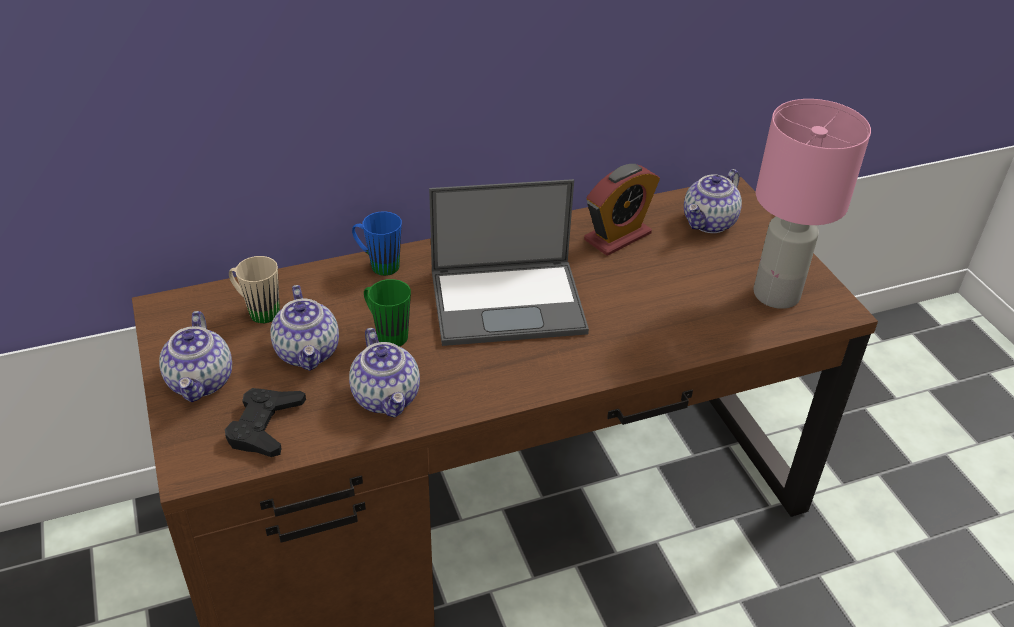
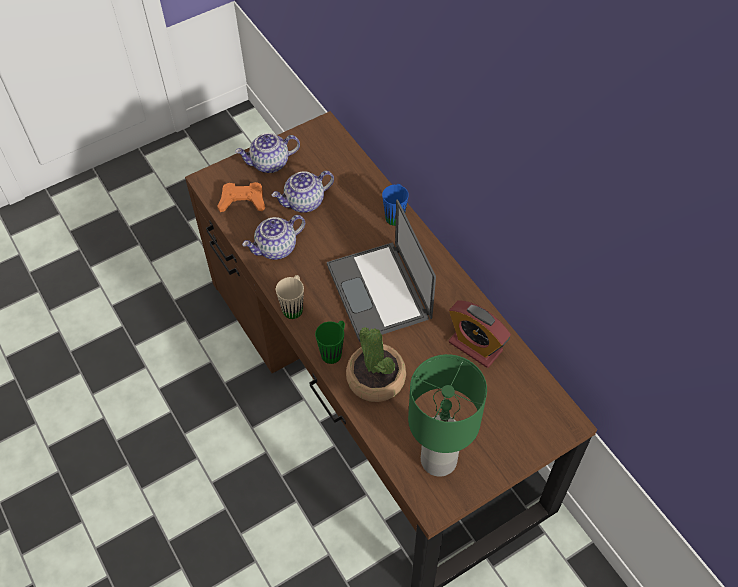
camera: 80 degrees right, 15 degrees up
black game controller [225,388,306,457] -> orange game controller [217,182,265,212]
beige mug [229,256,280,323] -> beige mug moved to [276,275,304,319]
green mug [364,279,411,347] -> green mug moved to [315,321,345,364]
teapot [684,169,742,233] -> none
pink table lamp [754,99,871,309] -> green table lamp [408,354,487,477]
none -> potted plant [346,327,406,402]

